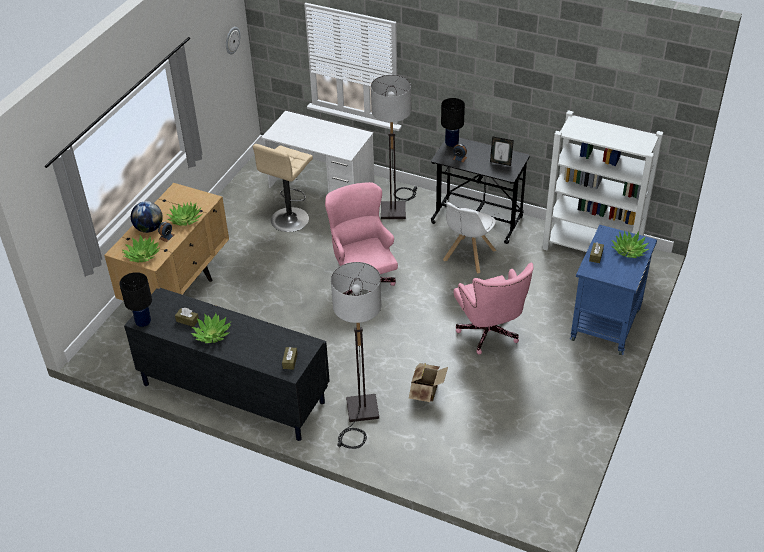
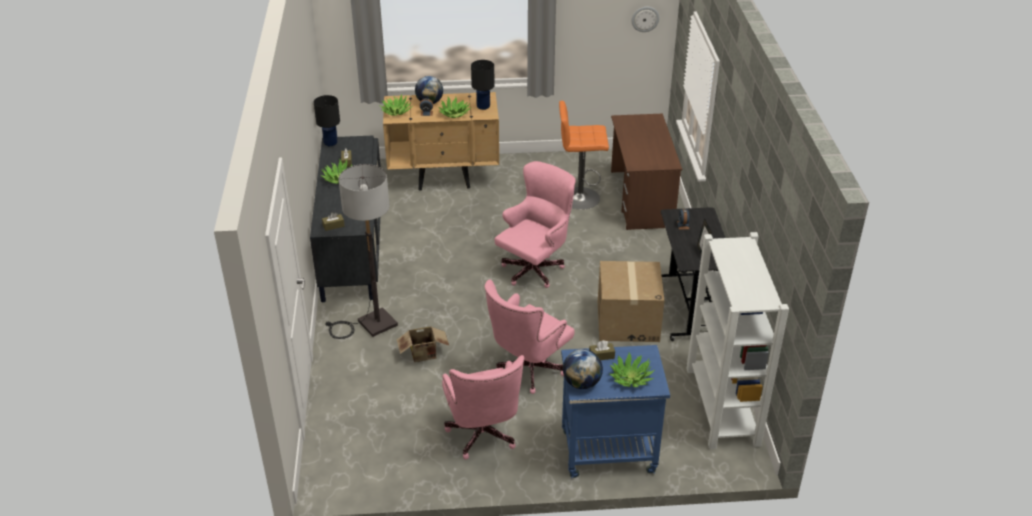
camera: 60 degrees right, 5 degrees down
beige stool [253,144,313,232] -> orange stool [559,101,609,210]
white desk [261,111,374,193] -> brown desk [611,114,682,230]
floor lamp [371,75,417,219] -> none
black table lamp [441,98,465,147] -> black table lamp moved to [471,60,495,110]
white chair [443,202,496,274] -> cardboard box [598,261,665,342]
none -> pink office chair [442,355,524,460]
none -> globe [563,349,603,389]

